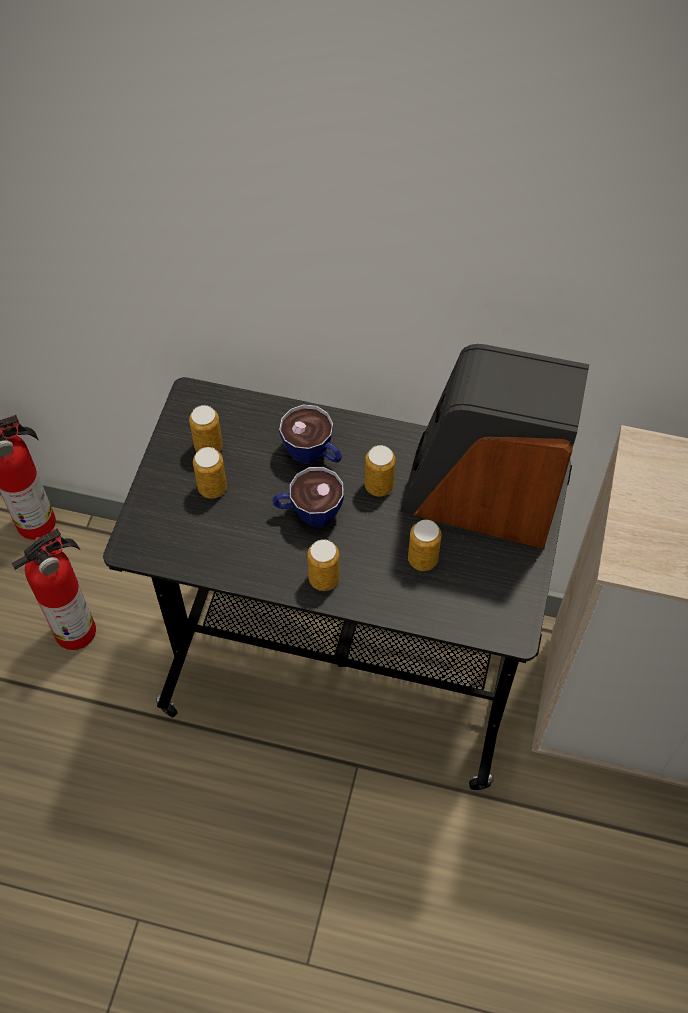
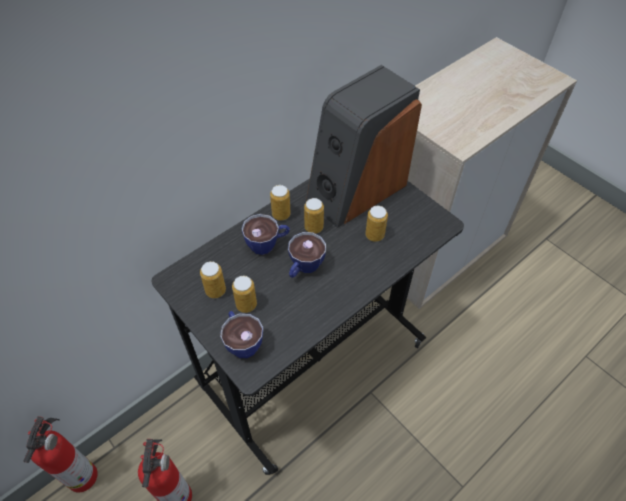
camera: 55 degrees left, 5 degrees down
can [307,539,339,591] -> can moved to [270,185,291,220]
none -> cup [220,311,263,358]

